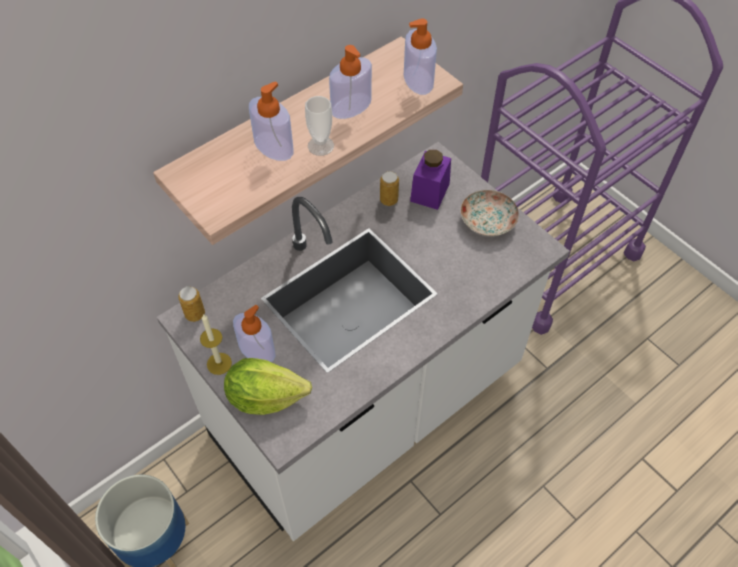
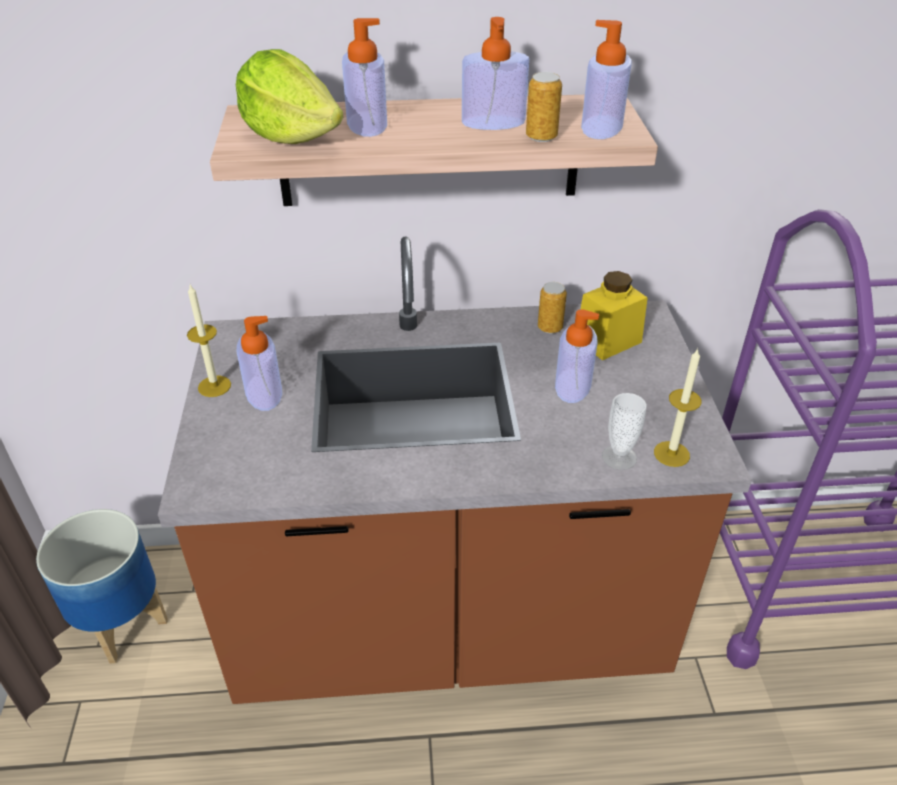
camera: 35 degrees right, 15 degrees down
white counter [157,142,570,541] -> brown counter [158,237,752,704]
can [178,286,205,322] -> can moved to [526,72,562,142]
lettuce [224,358,312,415] -> lettuce moved to [236,49,343,144]
cup [305,96,334,156] -> cup moved to [602,393,647,470]
purple jar [410,150,451,210] -> yellow jar [581,271,648,360]
plate [461,190,519,237] -> none
none -> soap dispenser [555,309,599,403]
none -> candle [654,349,702,467]

